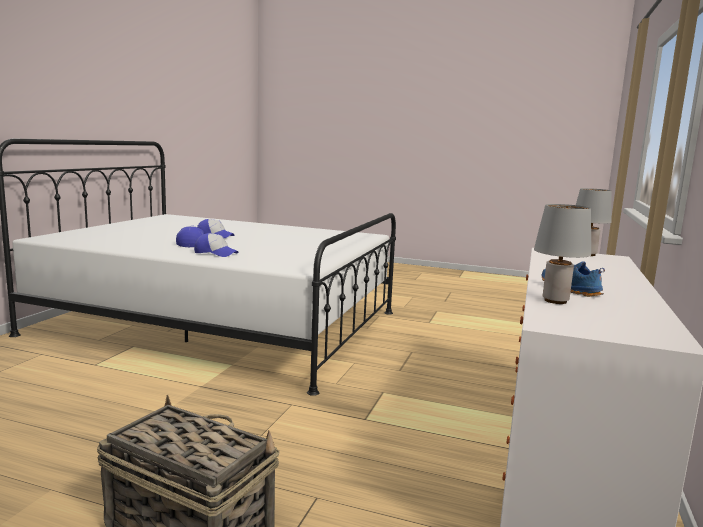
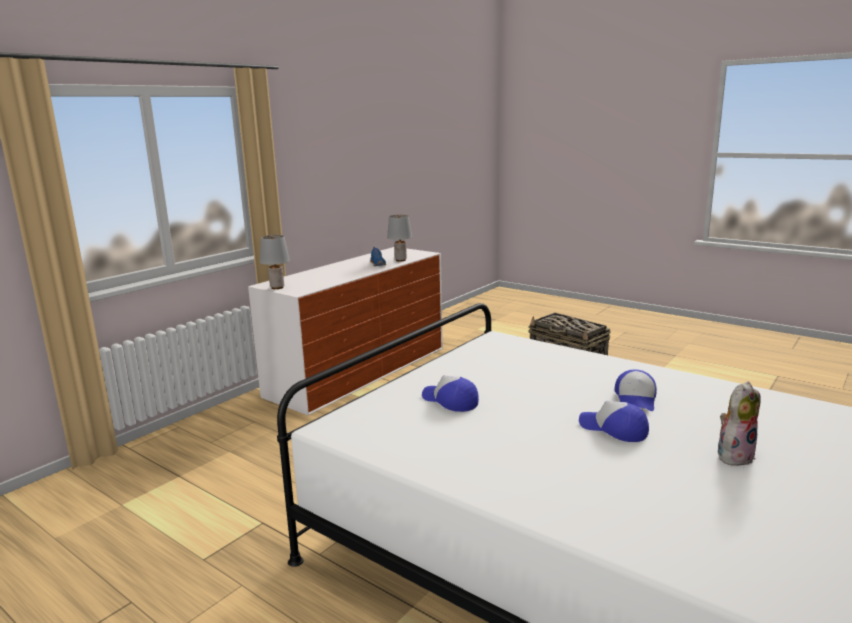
camera: 160 degrees left, 5 degrees up
cap [194,233,239,257] -> cap moved to [422,375,479,412]
none -> plush toy [718,381,761,466]

